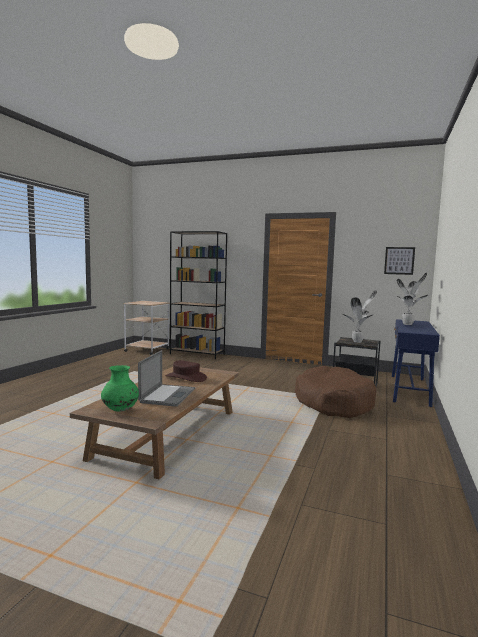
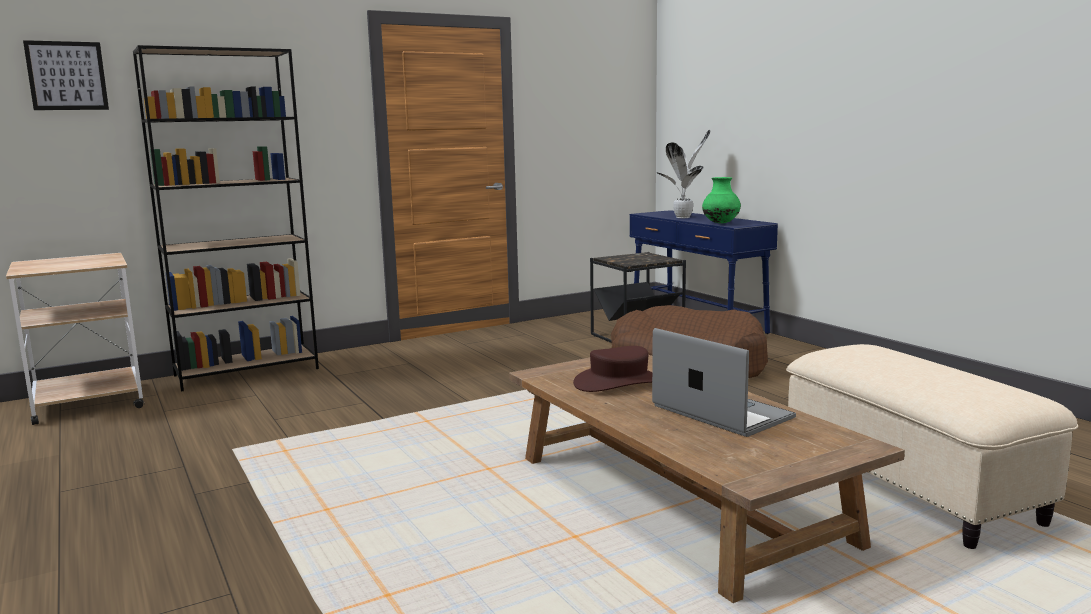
camera: 50 degrees left, 5 degrees up
green vase [101,365,139,412] -> green vase moved to [702,177,741,224]
potted plant [342,290,377,343] -> none
picture [384,247,415,275] -> picture moved to [23,40,109,110]
none -> beige ottoman [786,344,1078,549]

